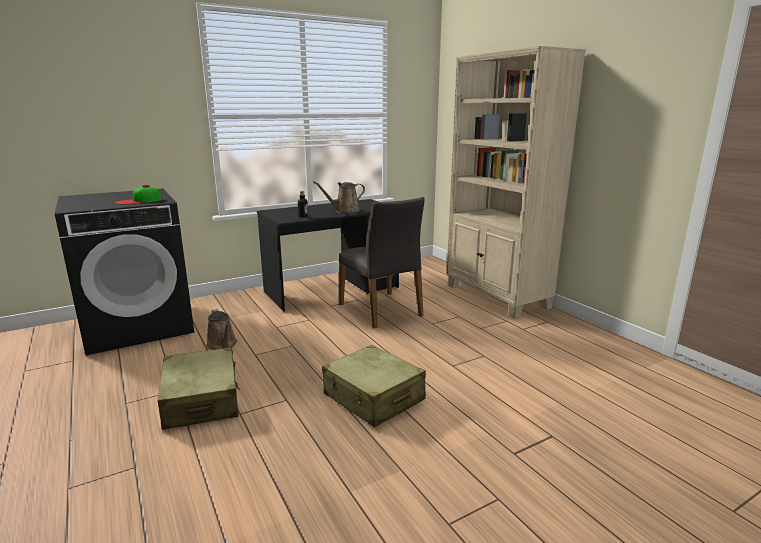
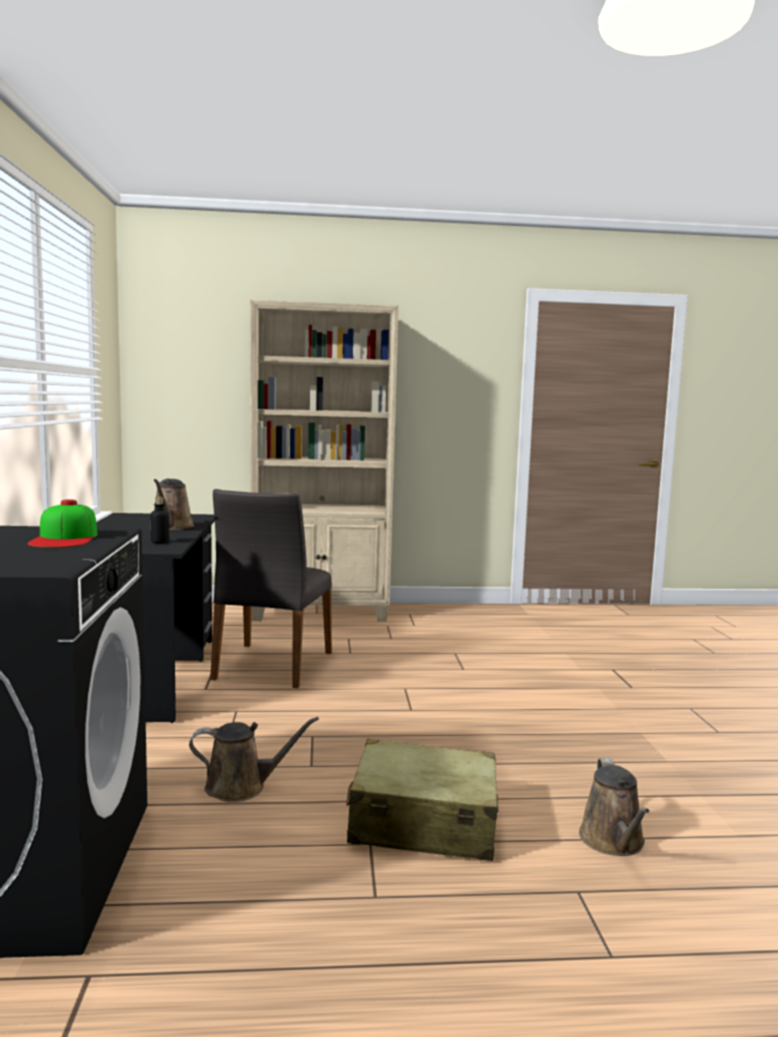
camera: 65 degrees left, 10 degrees down
beige suitcase [322,345,426,427] -> none
grey chair [339,197,425,328] -> grey chair turned 105 degrees clockwise [210,489,332,688]
none -> brown watering can [579,758,650,856]

